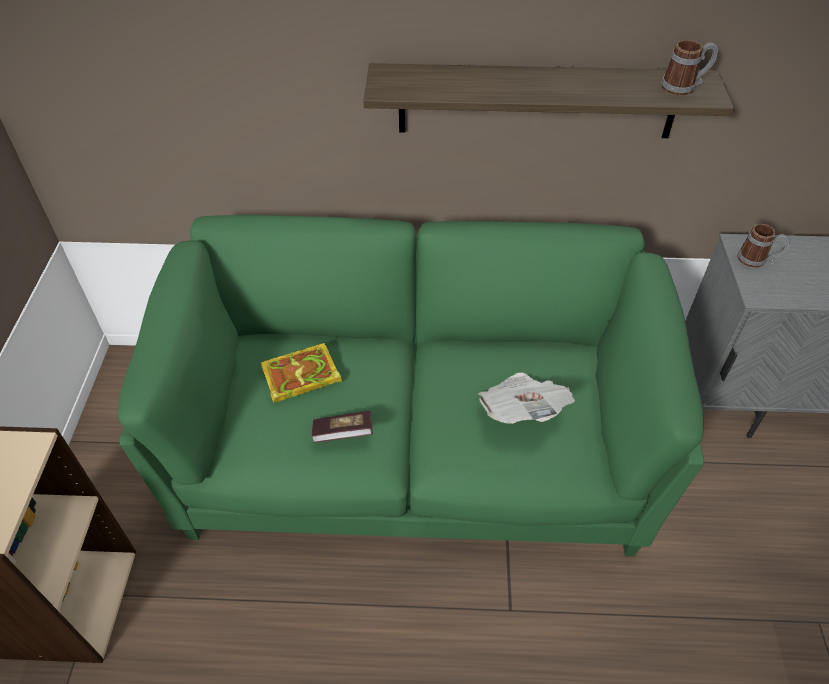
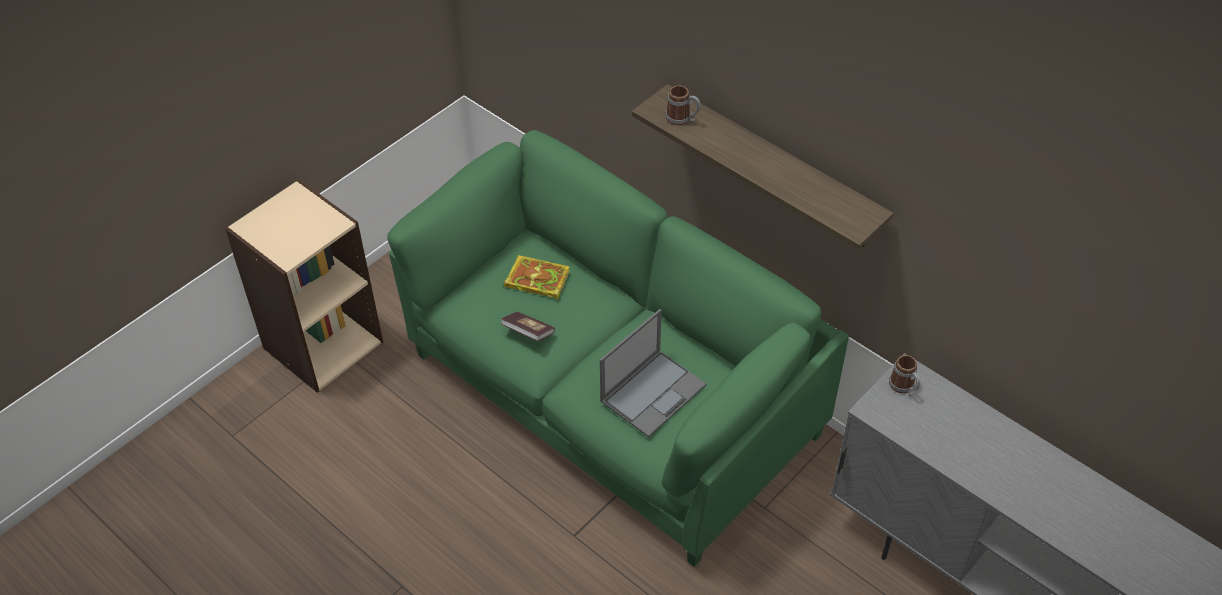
camera: 40 degrees right, 0 degrees up
newspaper [478,372,575,424] -> laptop [600,309,706,437]
mug [661,40,718,96] -> mug moved to [665,85,701,126]

